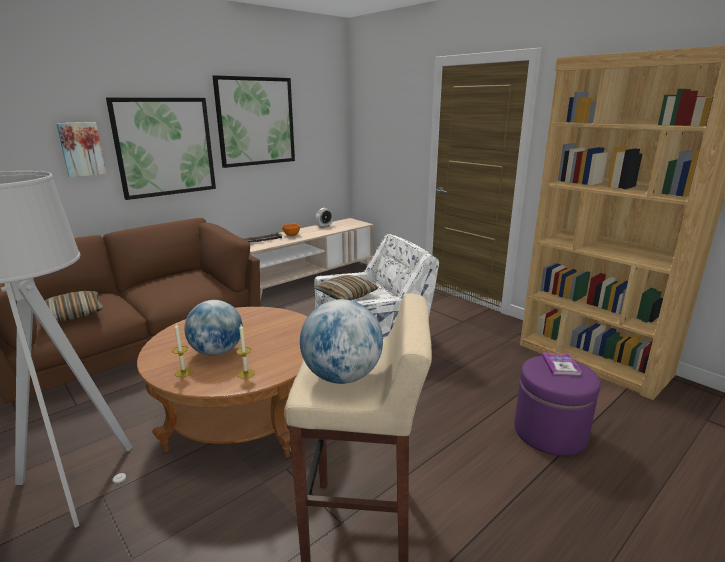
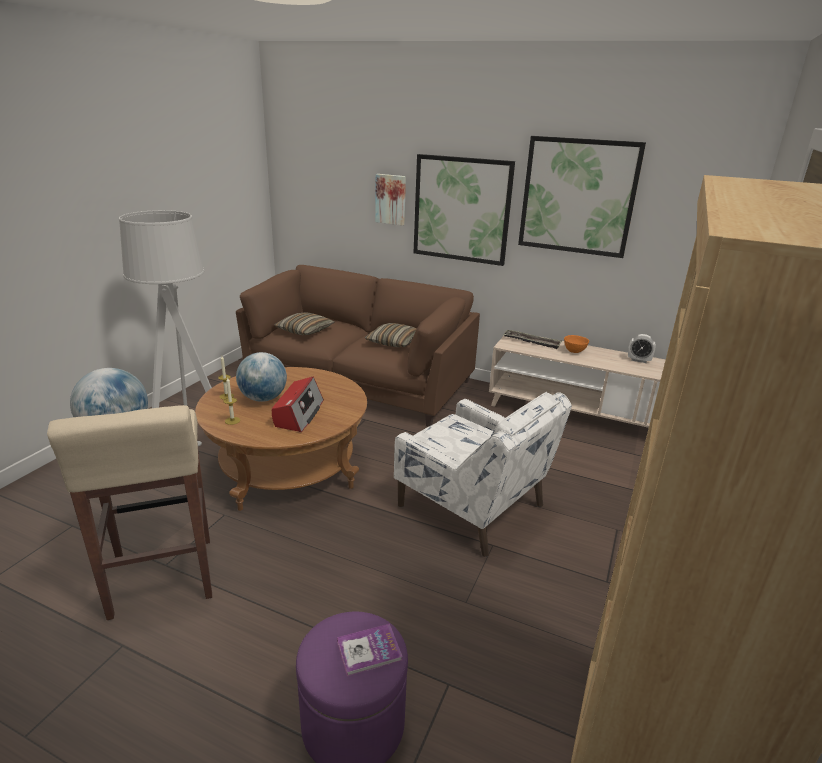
camera: 65 degrees right, 5 degrees up
pillow [314,275,379,300] -> pillow moved to [365,323,417,347]
none -> radio [272,377,324,432]

